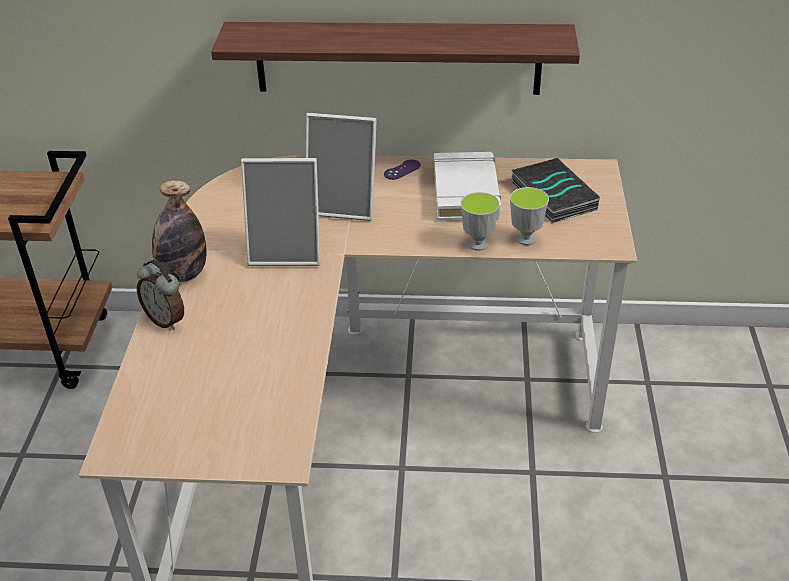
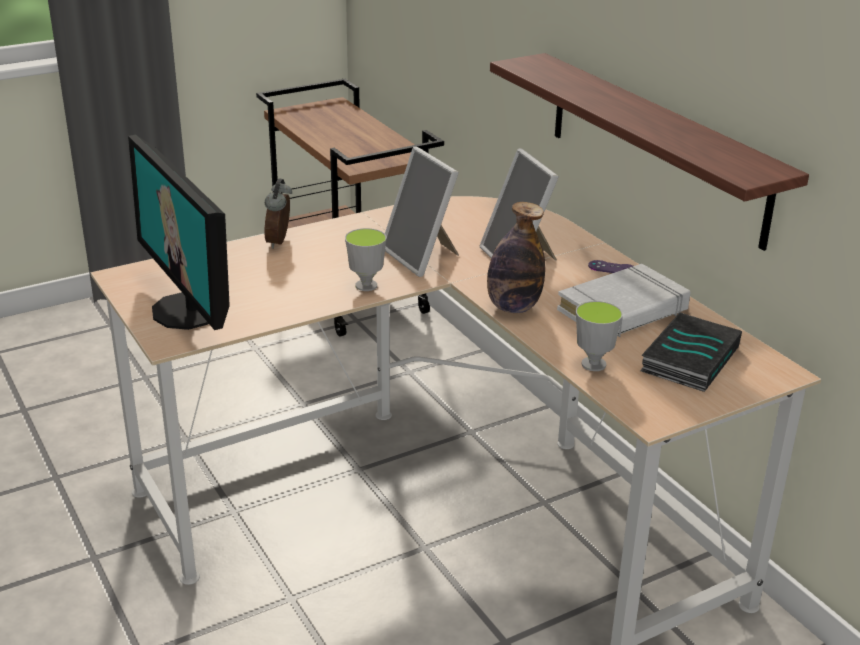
camera: 55 degrees right, 10 degrees down
bottle [152,180,207,282] -> bottle moved to [487,202,545,313]
cup [460,192,500,251] -> cup moved to [345,228,387,291]
none -> monitor [128,135,230,330]

